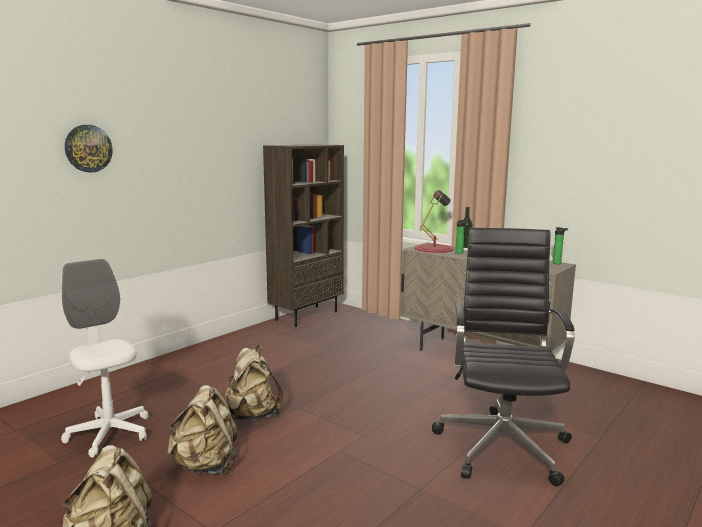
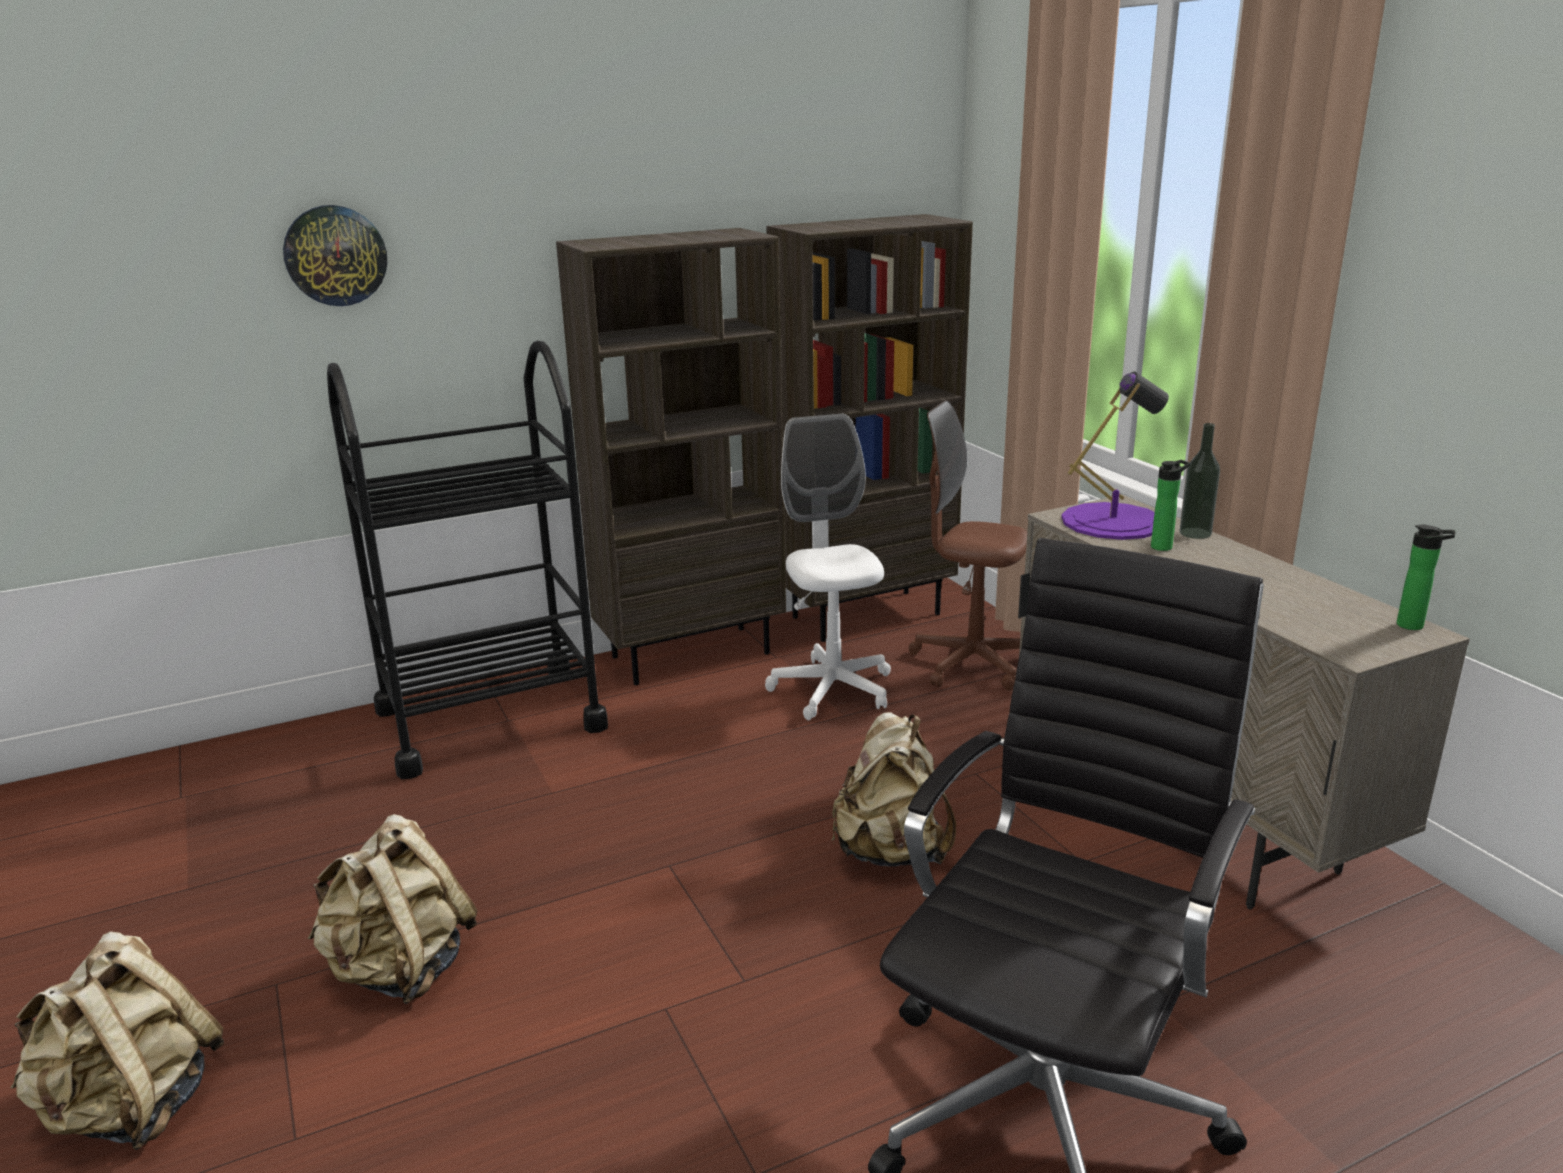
camera: 25 degrees right, 10 degrees up
white office chair [61,259,149,458] -> white office chair moved to [765,414,891,720]
beige backpack [225,345,284,421] -> beige backpack moved to [831,712,956,867]
red table lamp [415,190,454,253] -> purple table lamp [1062,372,1169,540]
none -> black cart [327,341,608,779]
none -> brown bookcase [556,228,786,685]
none -> brown office chair [908,401,1027,691]

